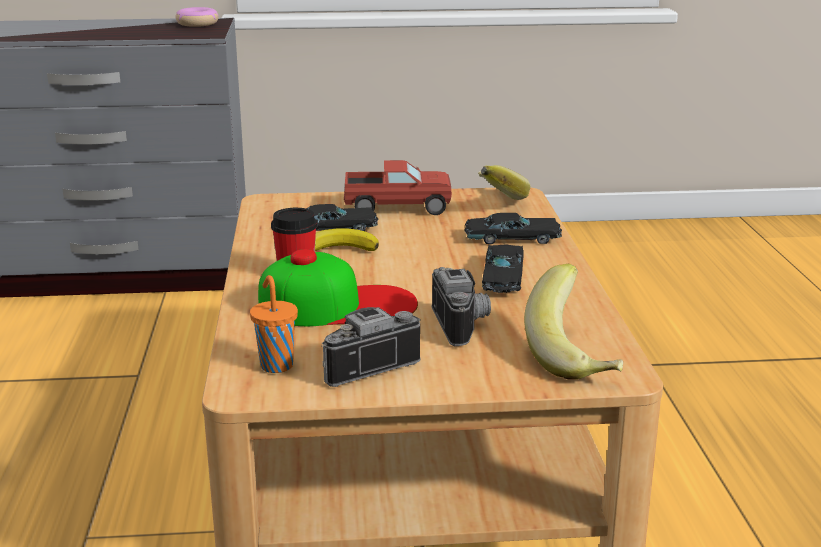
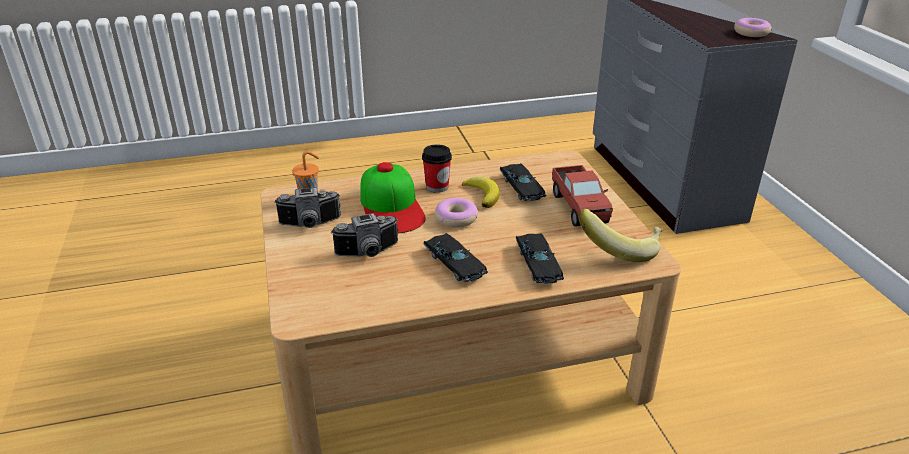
camera: 80 degrees right, 10 degrees up
camera [322,307,421,387] -> camera turned 120 degrees clockwise [274,187,341,228]
black toy car [482,244,524,293] -> black toy car turned 120 degrees counterclockwise [423,233,488,283]
banana [524,264,623,380] -> none
none -> donut [435,198,478,228]

